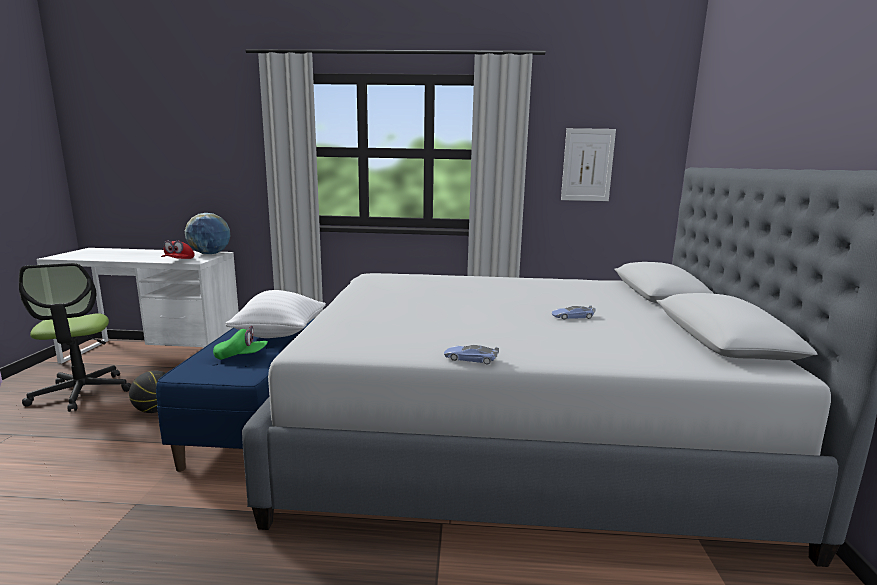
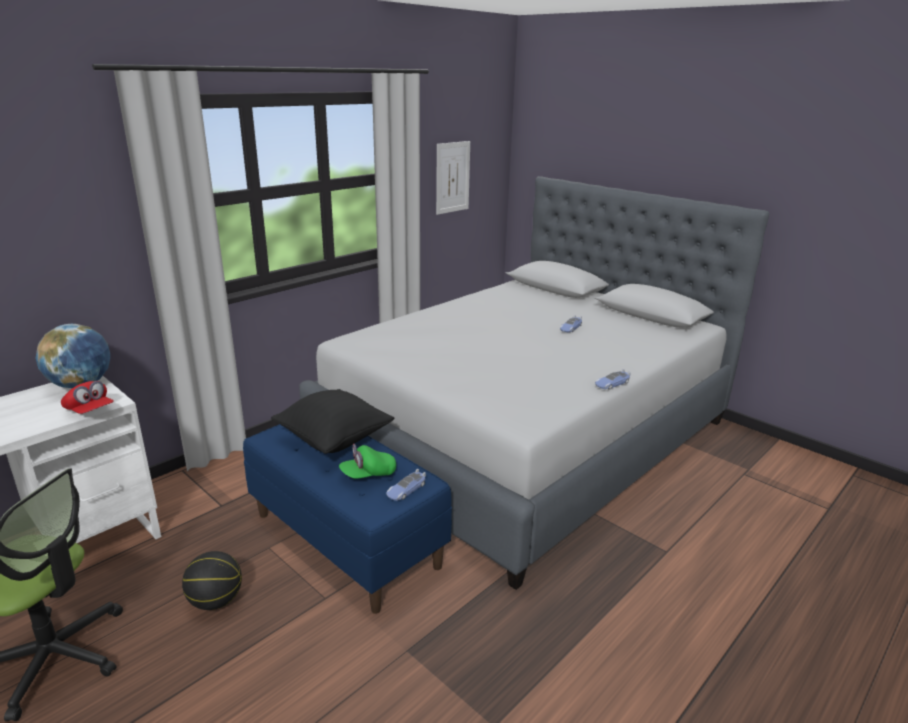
camera: 50 degrees left, 10 degrees up
green cap [213,326,268,360] -> green cap turned 150 degrees counterclockwise [339,444,396,479]
white pillow [225,290,326,338] -> black pillow [271,389,394,454]
none -> toy car [386,469,426,501]

